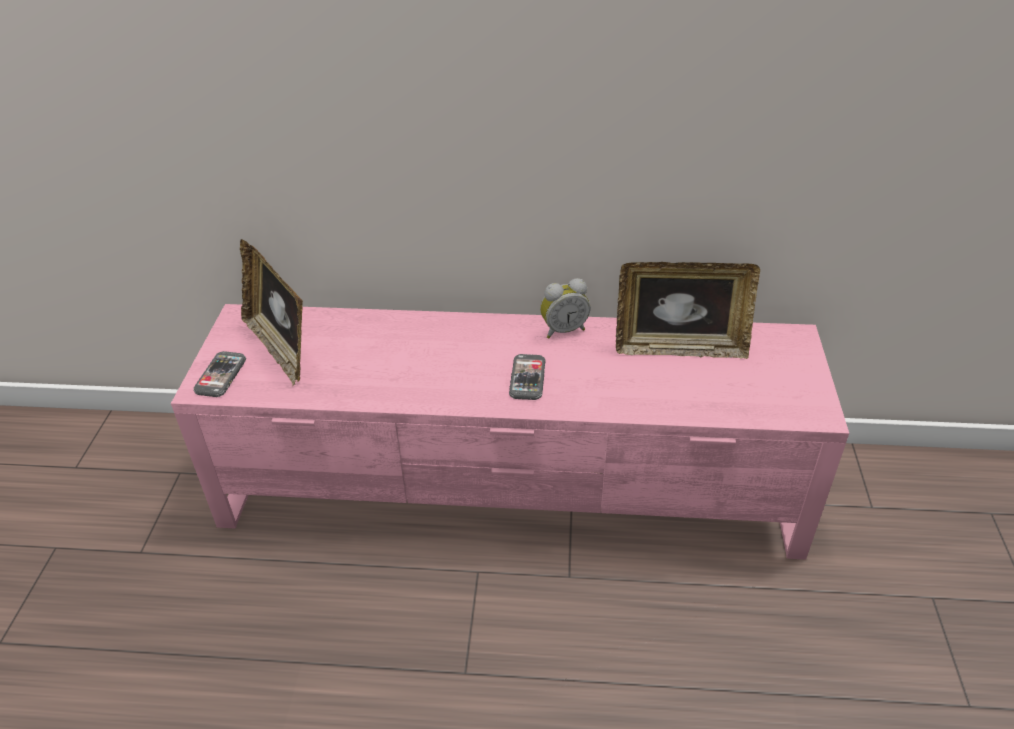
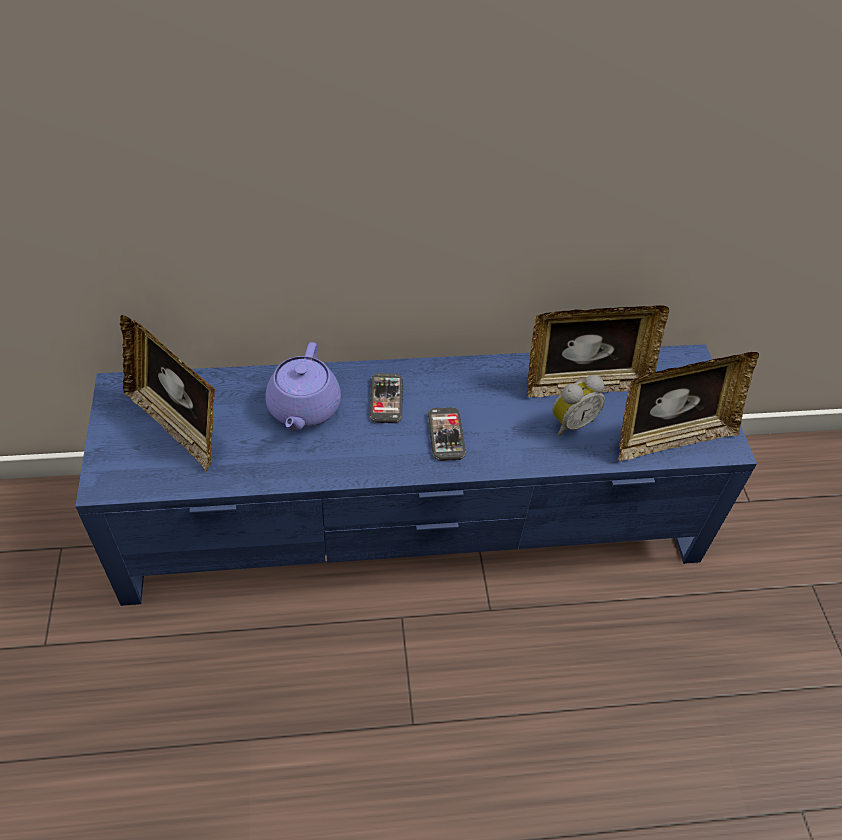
camera: 15 degrees left, 10 degrees up
pink tv stand [171,304,849,560] -> blue tv stand [75,344,757,606]
phone [193,351,246,397] -> phone moved to [370,373,403,423]
alarm clock [540,278,590,338] -> alarm clock moved to [552,375,605,436]
none -> purple teapot [265,342,341,431]
none -> picture frame [619,352,759,461]

